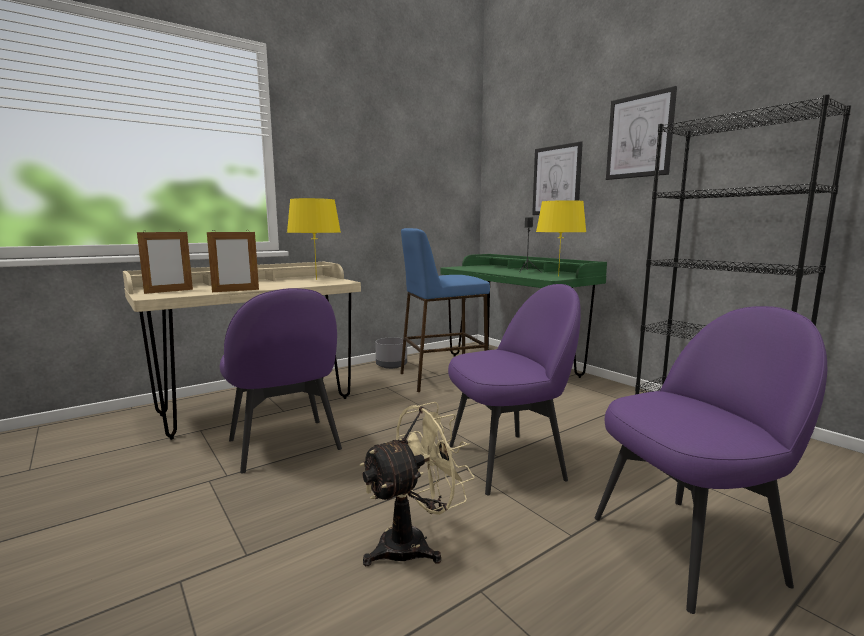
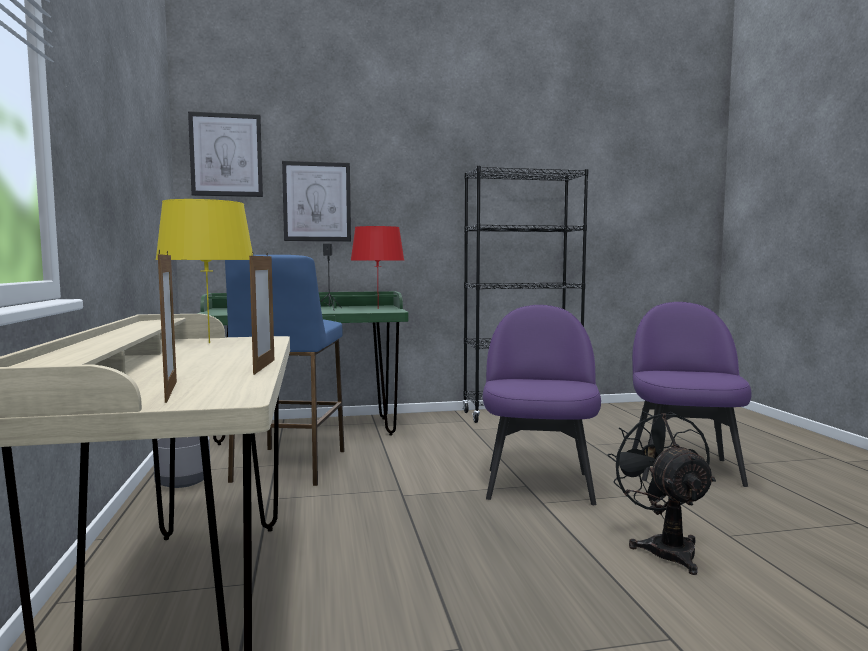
camera: 65 degrees left, 5 degrees down
purple chair [220,288,342,474] -> none
beige fan [359,402,475,566] -> black fan [608,411,716,575]
yellow table lamp [536,200,586,276] -> red table lamp [351,226,404,309]
picture [606,86,677,180] -> picture moved to [188,111,263,197]

